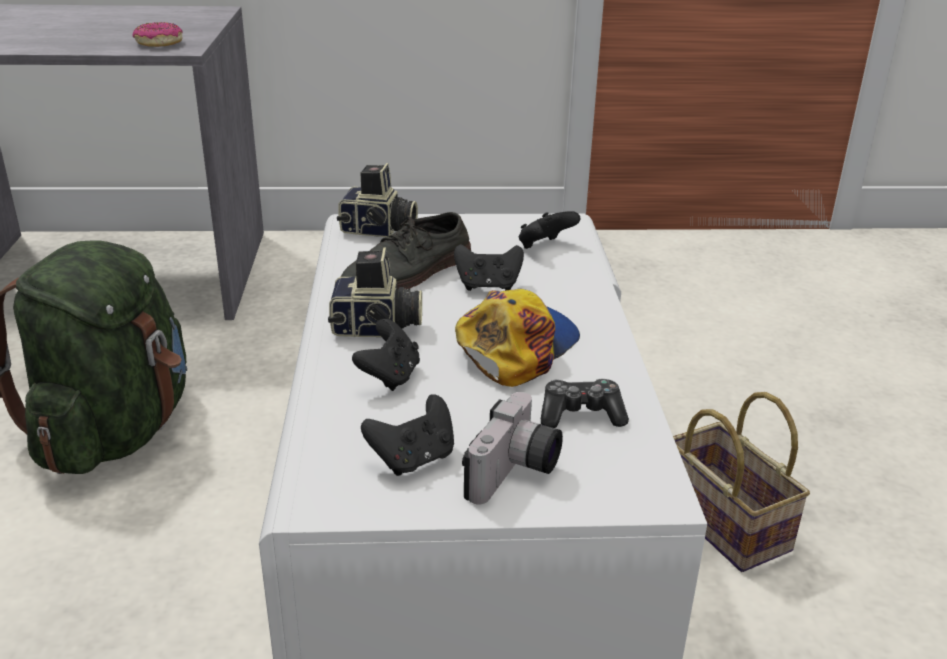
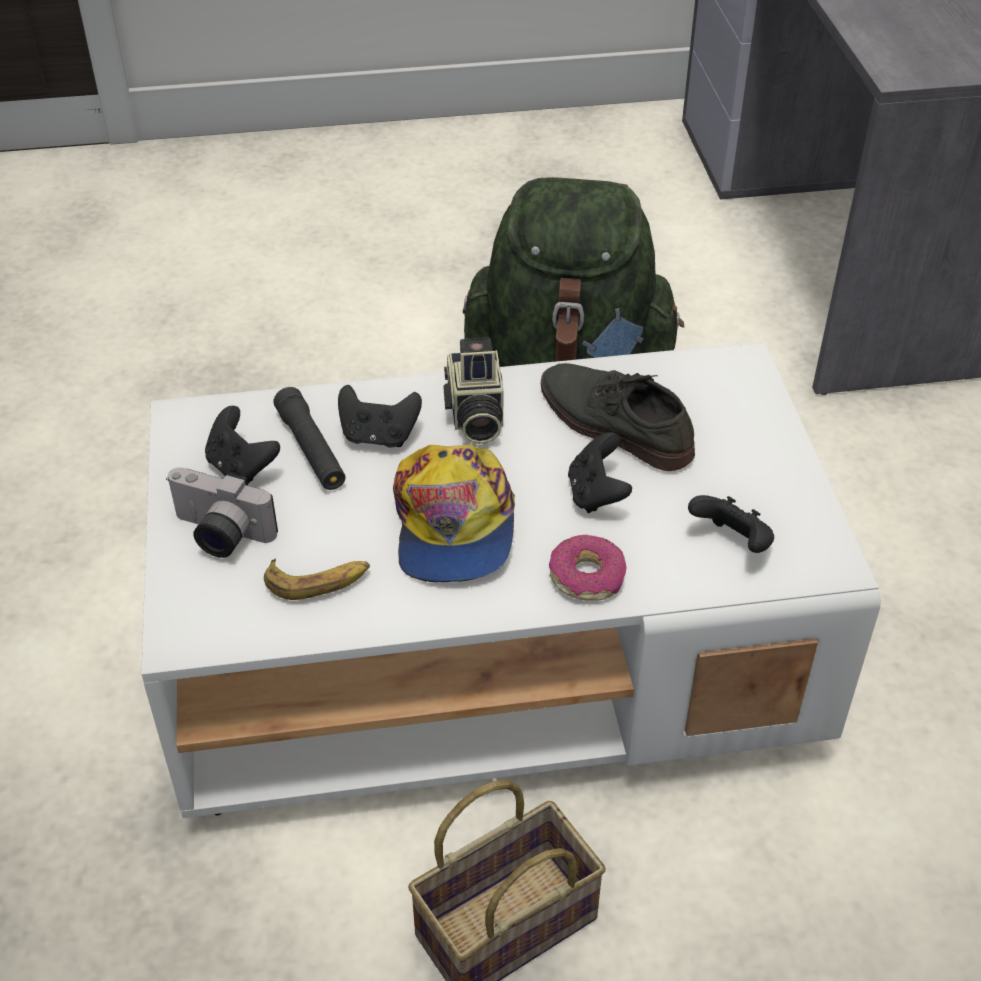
camera: 85 degrees right, 15 degrees up
donut [133,22,183,47] -> donut moved to [549,535,627,600]
camera [337,163,418,237] -> none
cap [455,289,580,387] -> cap turned 60 degrees clockwise [393,444,515,583]
game controller [541,378,629,428] -> banana [264,559,370,600]
none -> black flashlight [273,387,346,490]

